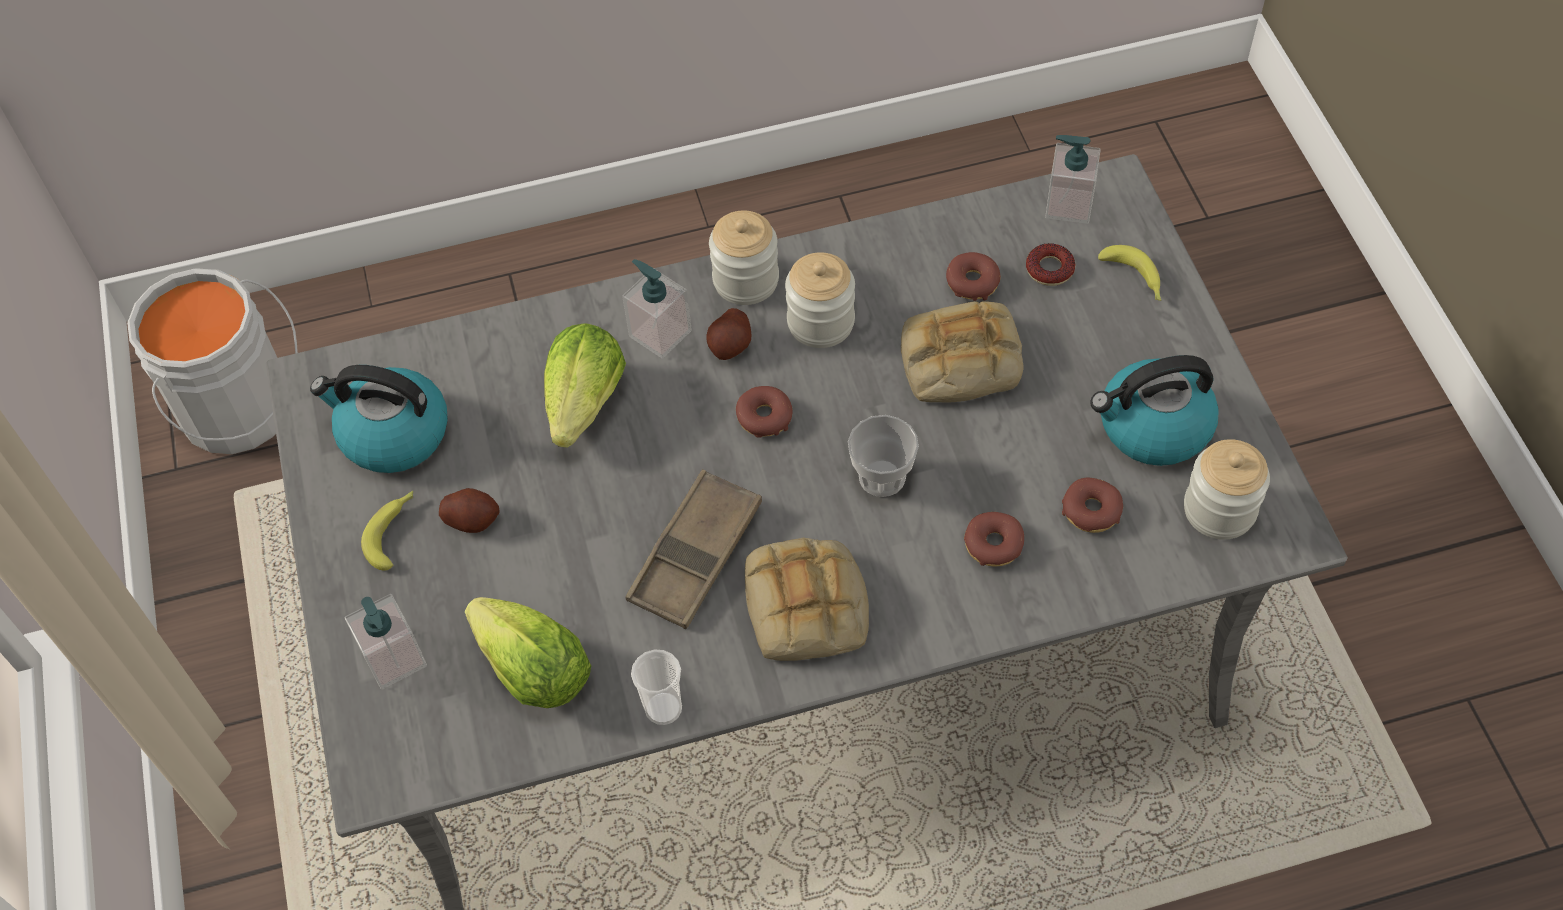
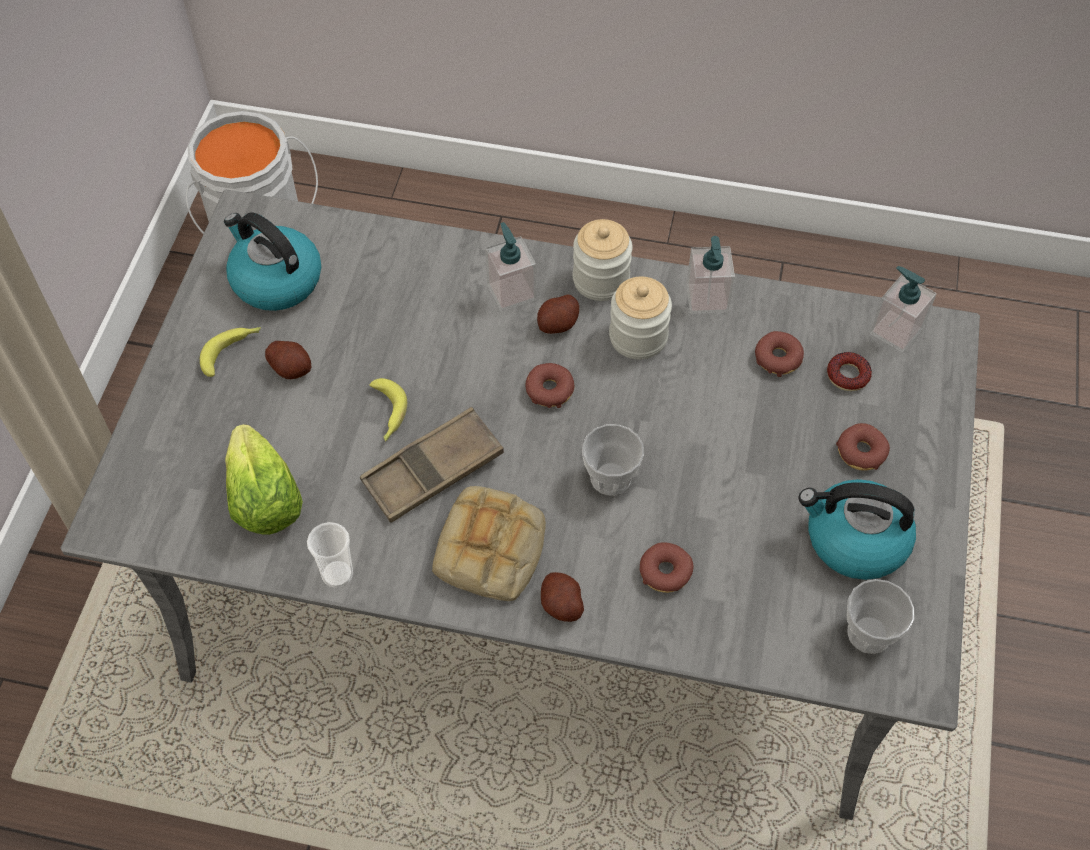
camera: 25 degrees right, 0 degrees up
soap dispenser [345,594,427,690] -> soap dispenser moved to [686,236,735,314]
lettuce [544,323,626,448] -> none
bread [901,301,1023,402] -> none
donut [1062,478,1123,533] -> donut moved to [836,423,890,470]
banana [1098,245,1161,301] -> banana moved to [369,378,407,441]
jar [1184,439,1270,540] -> cup [847,579,914,654]
none -> potato [541,572,584,622]

